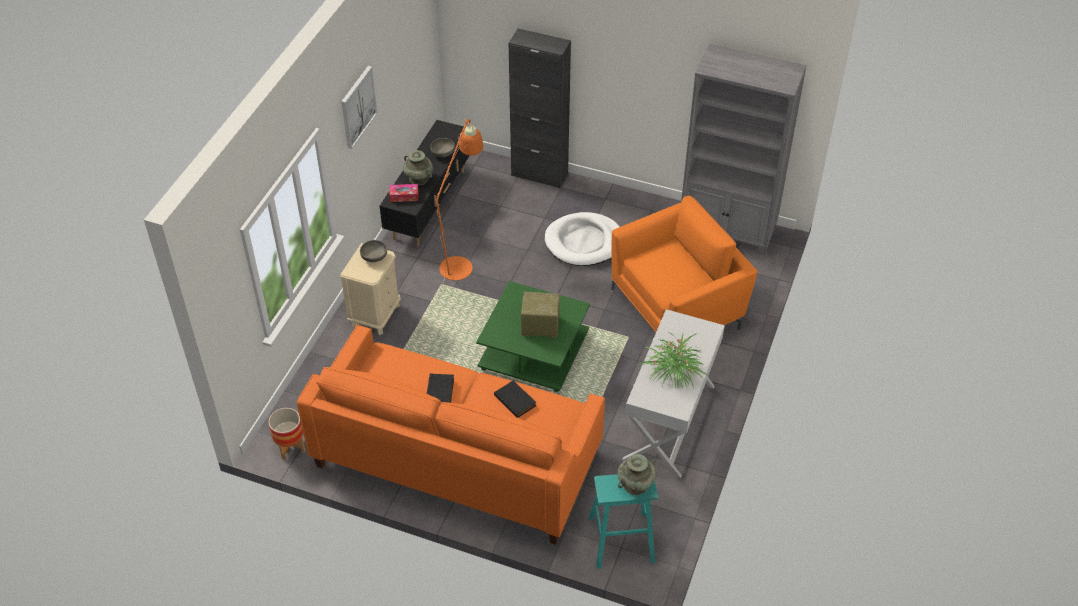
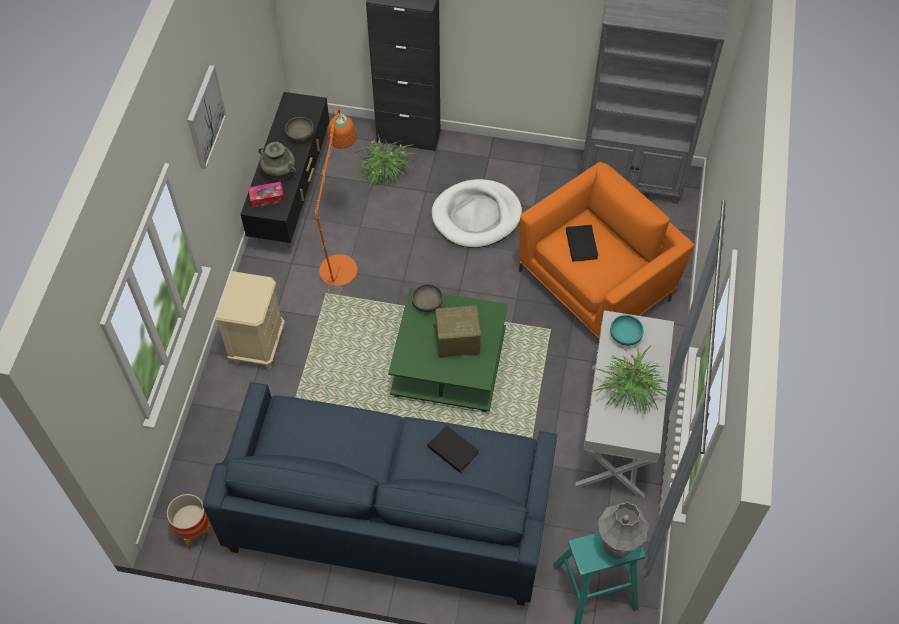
camera: 10 degrees left, 10 degrees up
orange sofa [297,325,605,545] -> blue sofa [203,382,557,606]
grey bowl [360,240,387,262] -> grey bowl moved to [412,284,443,312]
black book [427,373,454,403] -> black book moved to [566,225,598,262]
turquoise vase [617,454,656,495] -> grey table lamp [598,502,649,558]
none -> potted plant [356,135,416,190]
none -> turquoise bowl [610,315,644,346]

